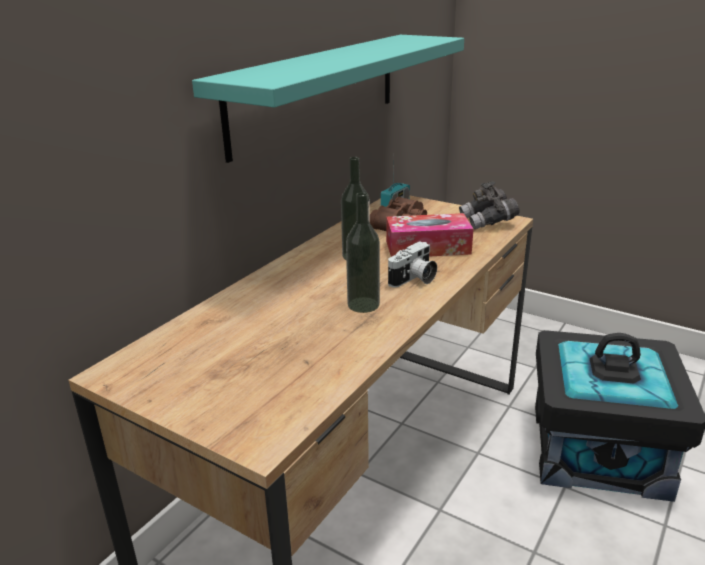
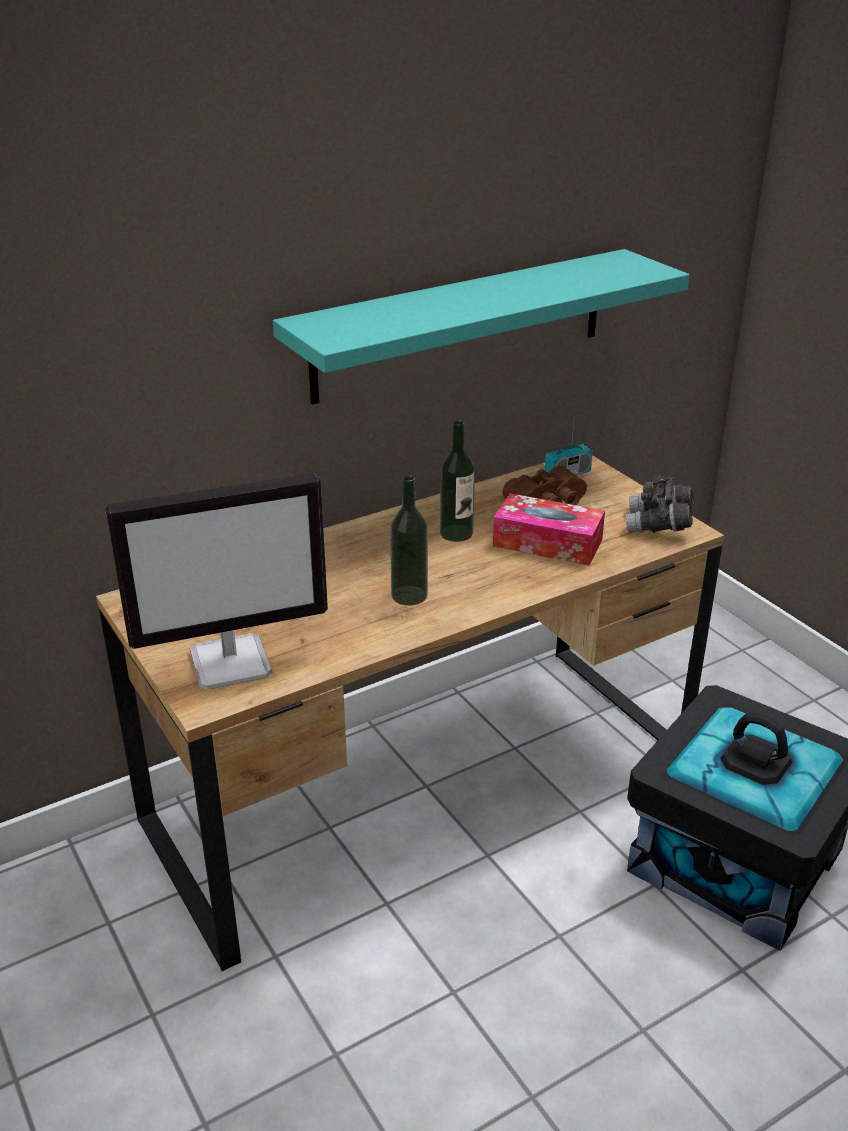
camera: 25 degrees right, 5 degrees up
camera [388,241,437,287] -> none
none -> monitor [106,473,328,690]

